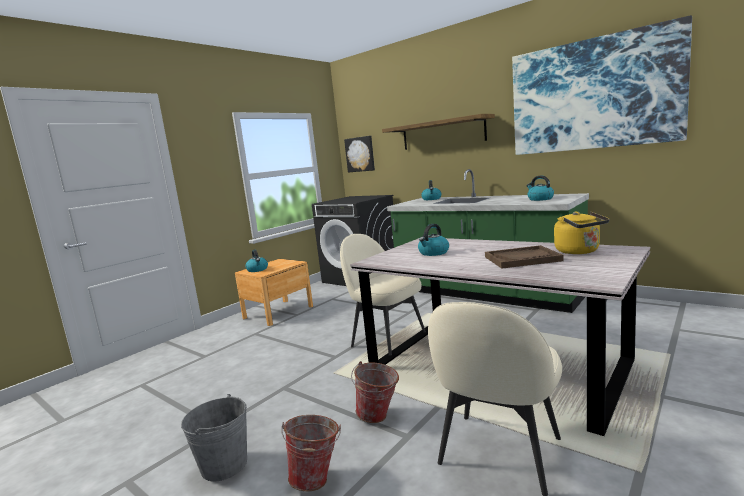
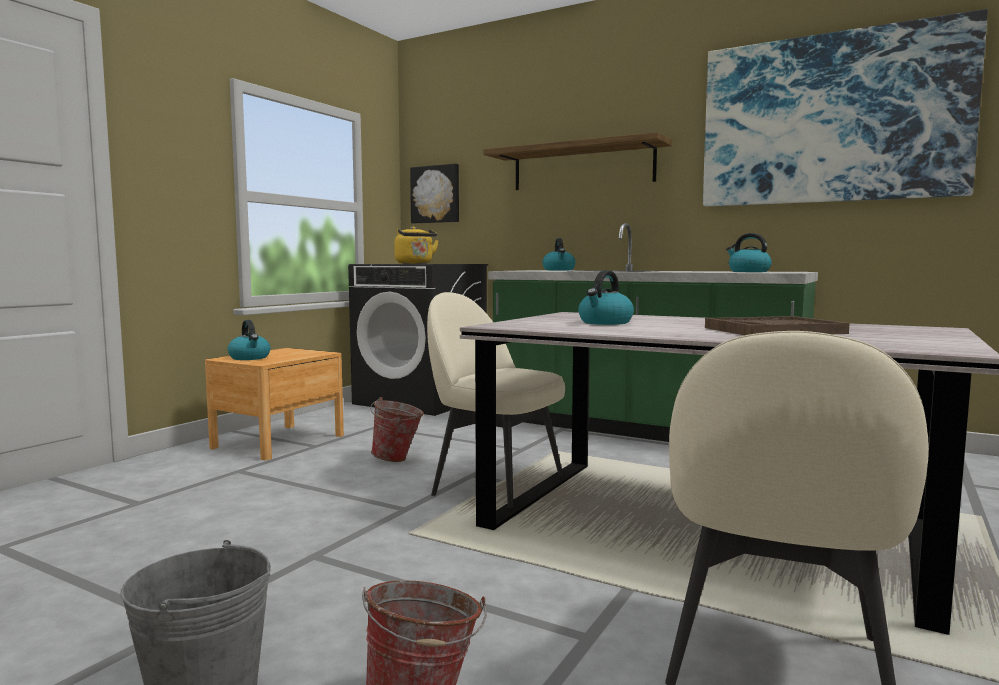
camera: 10 degrees left, 5 degrees down
bucket [351,361,399,423] -> bucket moved to [370,397,424,462]
yellow kettle [554,212,609,254] -> yellow kettle moved to [394,226,439,264]

